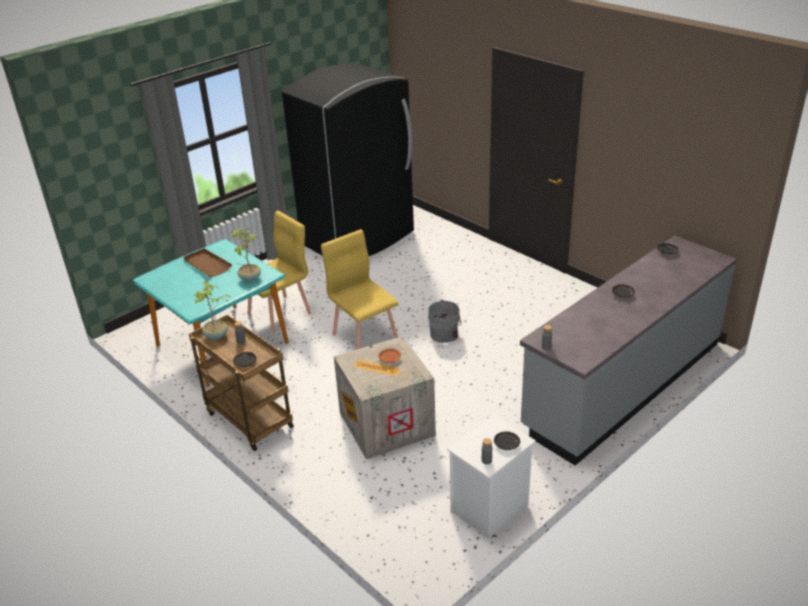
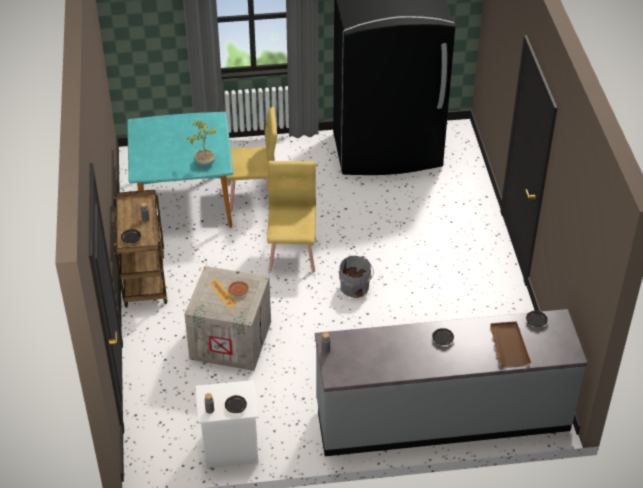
camera: 35 degrees right, 10 degrees up
brown tray [184,248,232,277] -> brown tray moved to [490,321,531,368]
potted plant [194,280,230,340] -> none

